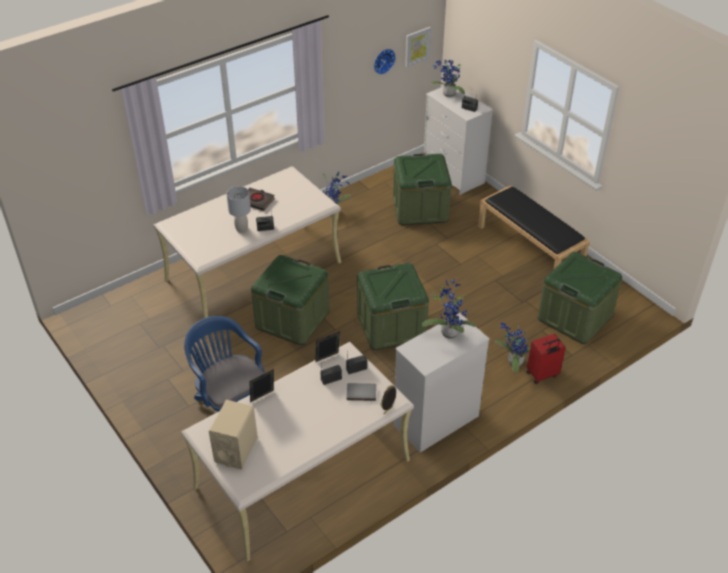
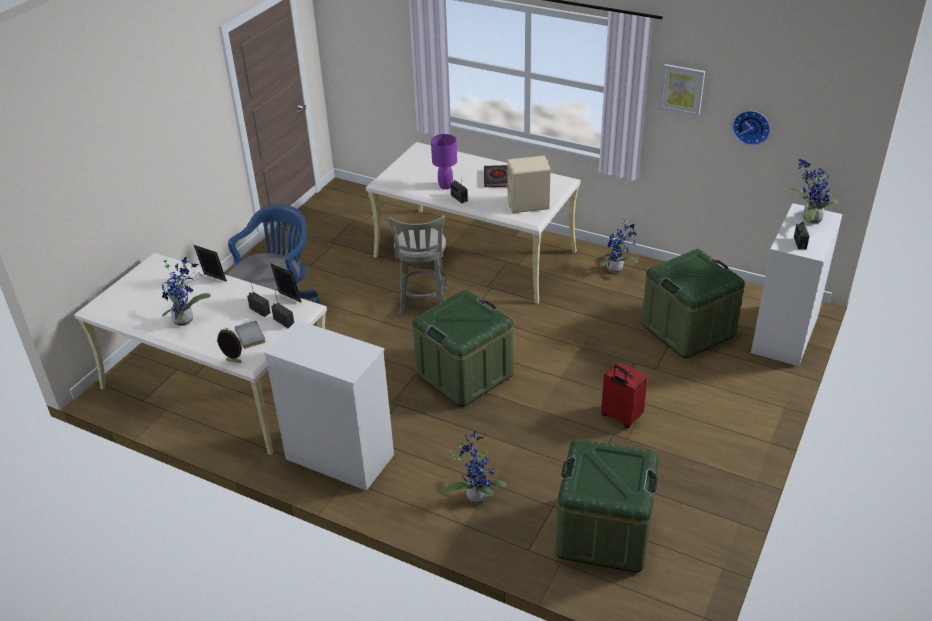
camera: 65 degrees right, 5 degrees down
beige speaker [209,400,258,469] -> beige speaker moved to [507,156,550,213]
grey table lamp [226,186,251,233] -> purple table lamp [431,134,457,189]
green storage box [251,255,329,345] -> grey stool [388,215,448,315]
picture [405,27,431,67] -> picture moved to [659,64,705,116]
potted plant [422,278,475,339] -> potted plant moved to [162,257,211,326]
black bench [478,185,590,270] -> none
red suitcase [527,334,566,384] -> red suitcase moved to [601,362,647,428]

